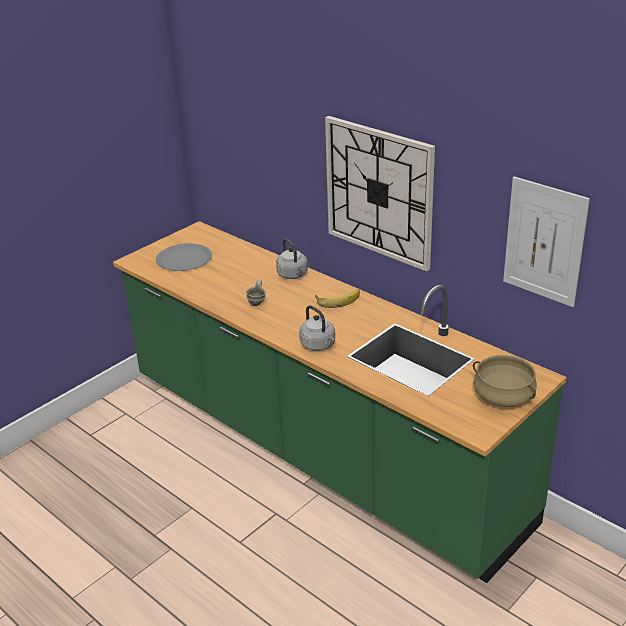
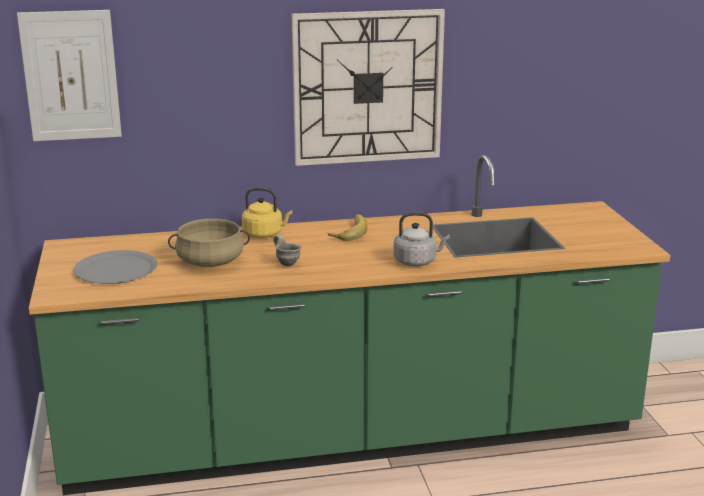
camera: 55 degrees left, 10 degrees down
grey kettle [276,238,308,279] -> yellow kettle [242,187,292,238]
beige cooking pot [473,355,537,407] -> beige cooking pot moved to [168,219,250,267]
picture [503,177,590,307] -> picture moved to [17,10,122,141]

